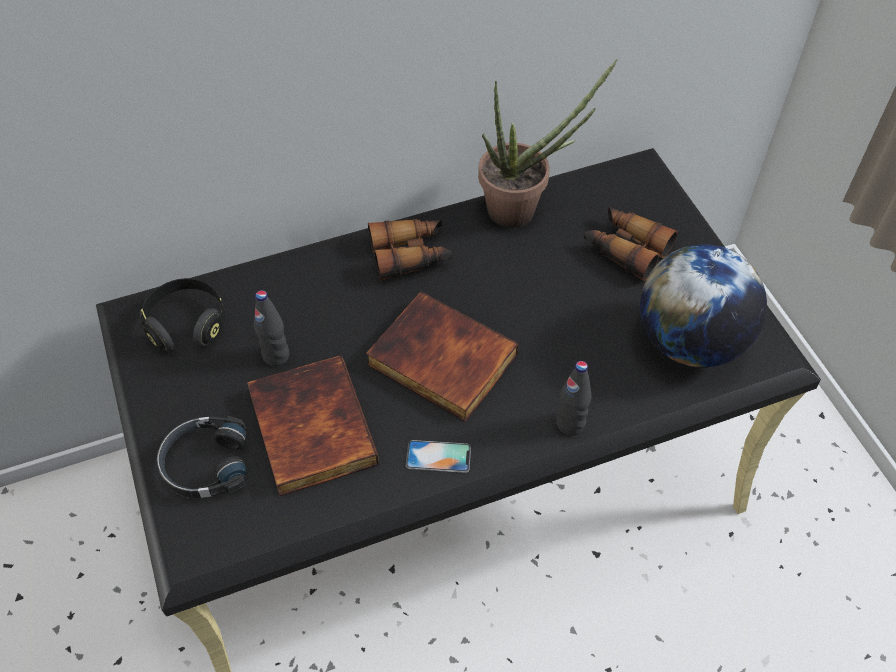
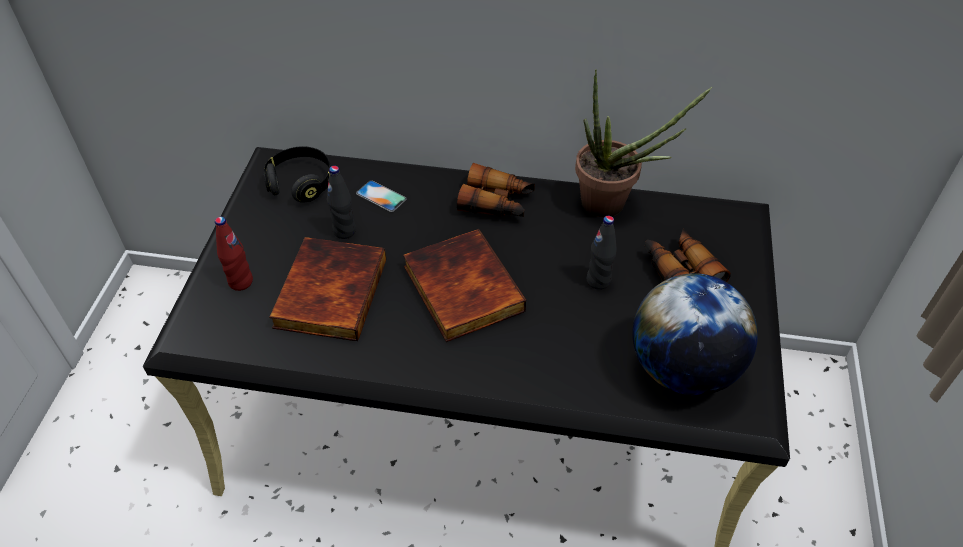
camera: 30 degrees right, 5 degrees down
black headphones [157,416,247,498] -> red bottle [215,217,253,291]
phone [406,440,471,473] -> phone moved to [356,180,407,212]
black bottle [556,361,591,436] -> black bottle moved to [587,216,617,290]

